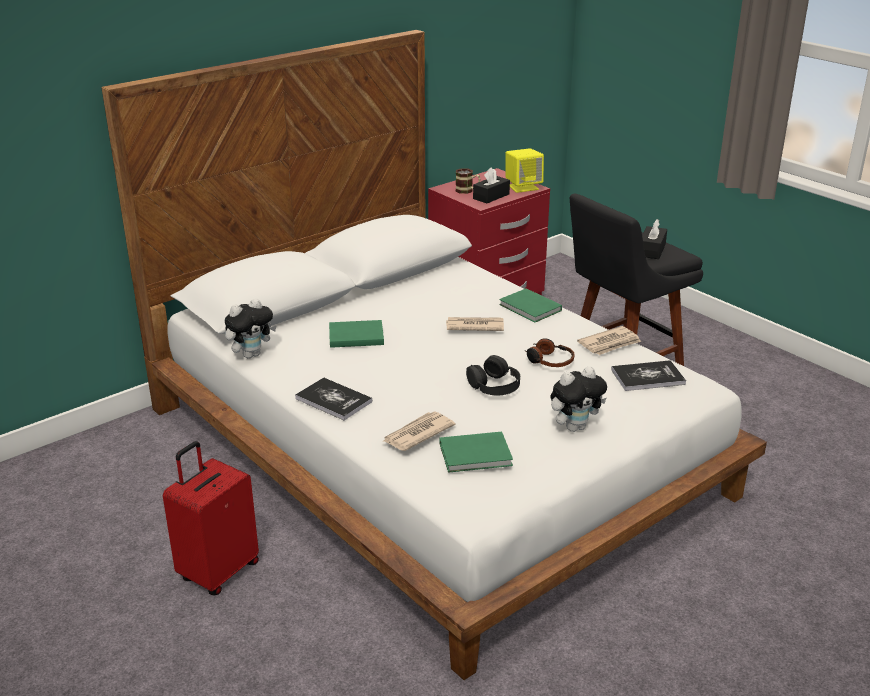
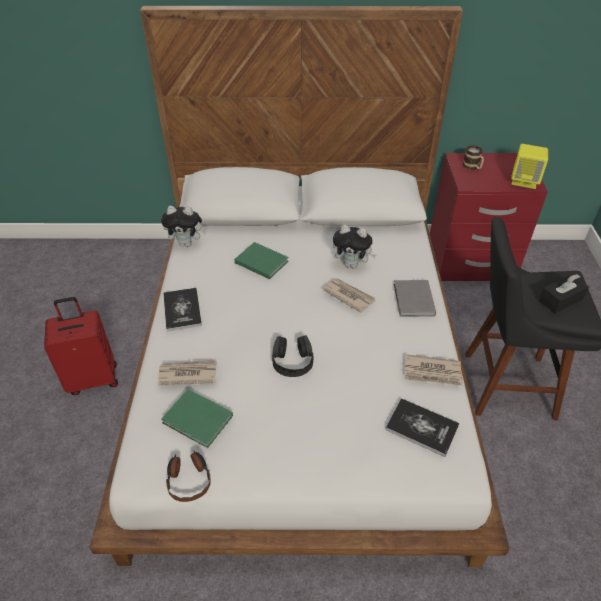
camera: 40 degrees right, 15 degrees up
black tissue box [473,167,510,203] -> none
green book [499,288,562,322] -> grey book [394,280,436,317]
headphones [524,338,575,367] -> headphones moved to [166,450,211,502]
plush toy [550,366,607,432] -> plush toy moved to [333,225,376,268]

